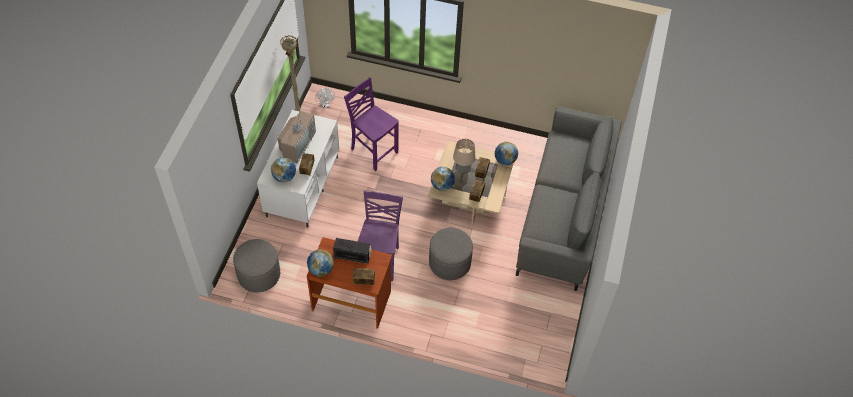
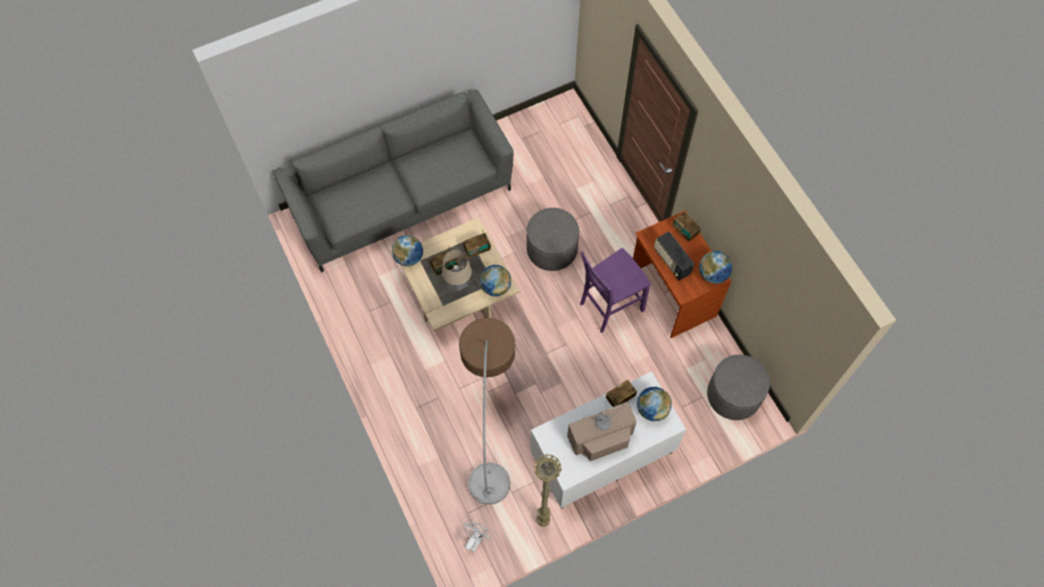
camera: 130 degrees left, 10 degrees up
purple chair [344,77,399,171] -> floor lamp [459,318,515,505]

